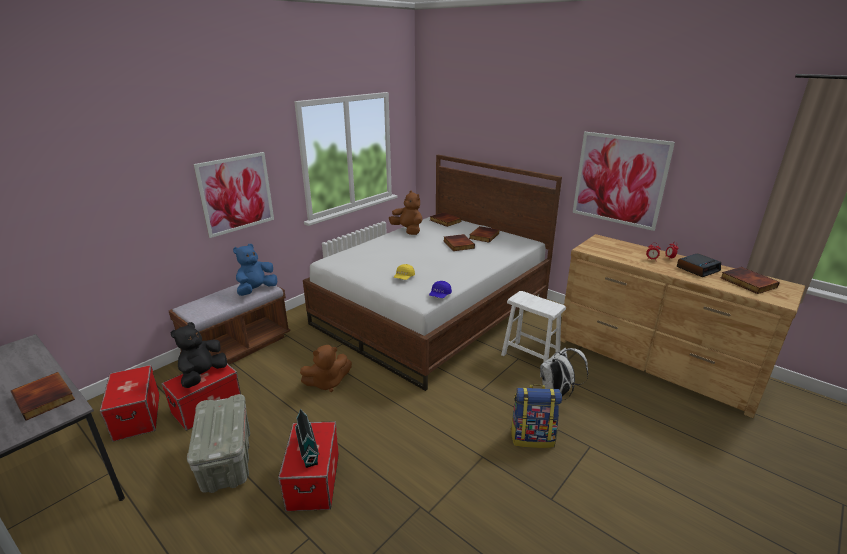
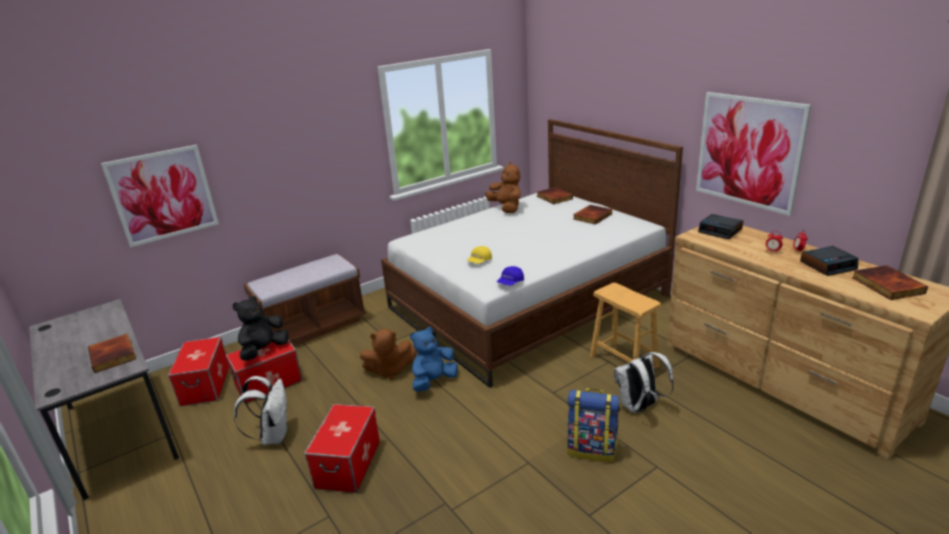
camera: 15 degrees right, 0 degrees up
grey storage box [187,394,250,493] -> white backpack [234,376,288,445]
picture [194,152,274,238] -> picture moved to [101,145,219,247]
blue plush toy [233,244,277,296] -> blue plush toy moved to [410,327,458,392]
toy house [295,408,319,468] -> none
book [444,234,475,251] -> none
white stool [501,291,566,362] -> brown stool [590,283,662,369]
none -> alarm clock [698,214,743,239]

